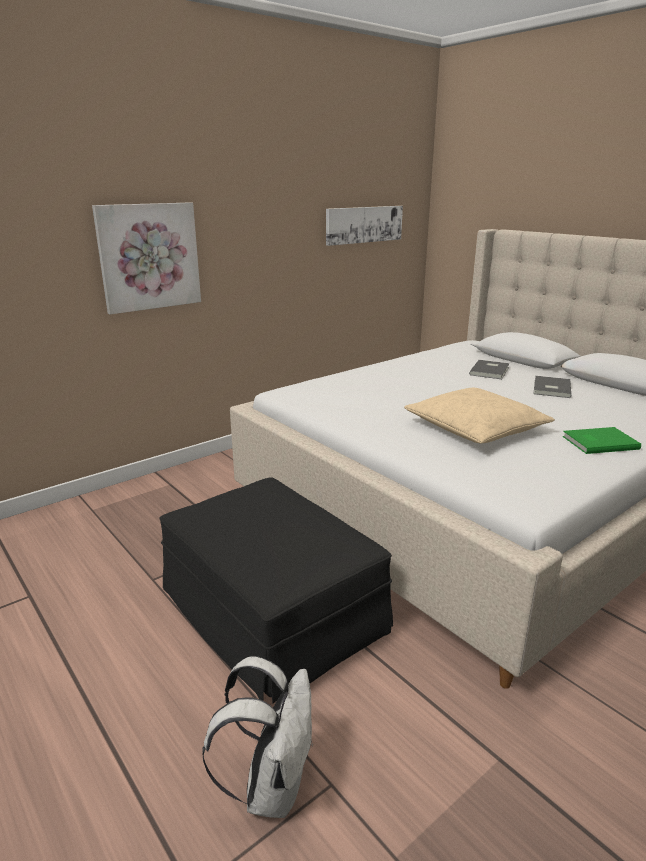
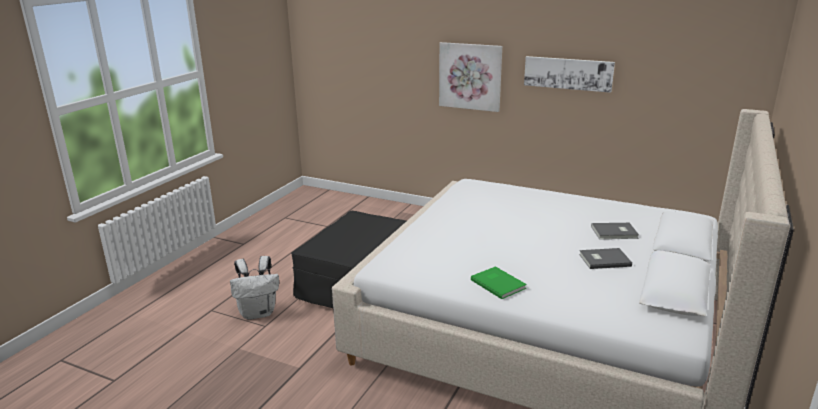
camera: 65 degrees right, 0 degrees up
picture [326,206,403,246] -> picture moved to [524,56,615,93]
beige pillow [404,388,555,443] -> none

